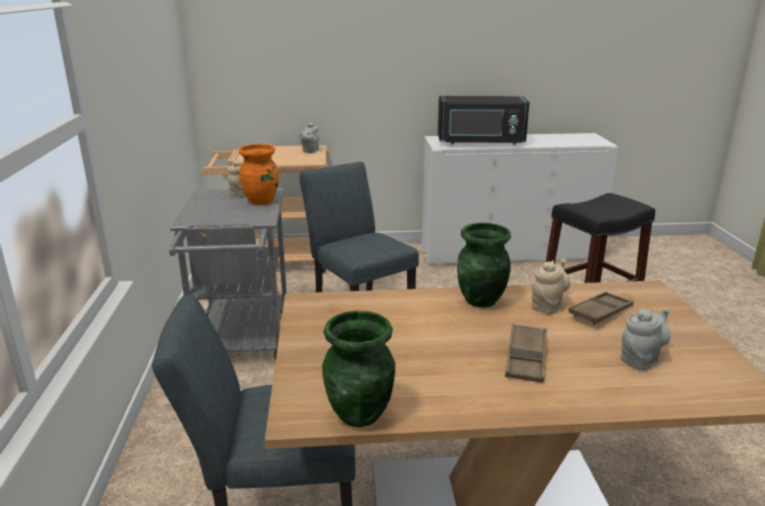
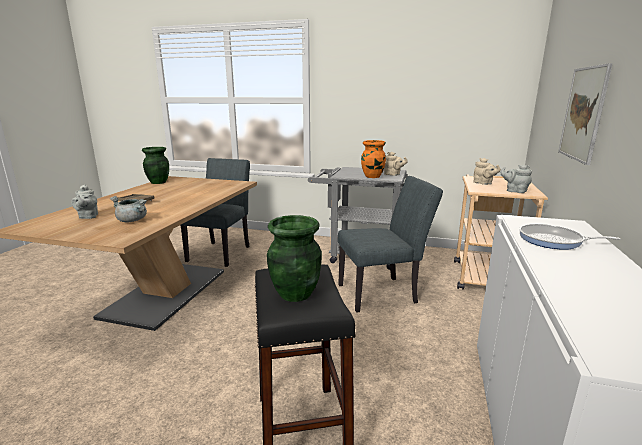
camera: 110 degrees right, 5 degrees down
black microwave [438,96,530,145] -> frying pan [519,224,620,250]
green vase [457,223,511,308] -> green vase moved to [267,215,322,302]
beige teapot [532,259,570,314] -> beige teapot moved to [473,158,501,185]
brown tray [569,292,633,324] -> grey cooking pot [110,196,147,222]
none -> picture [558,63,613,165]

